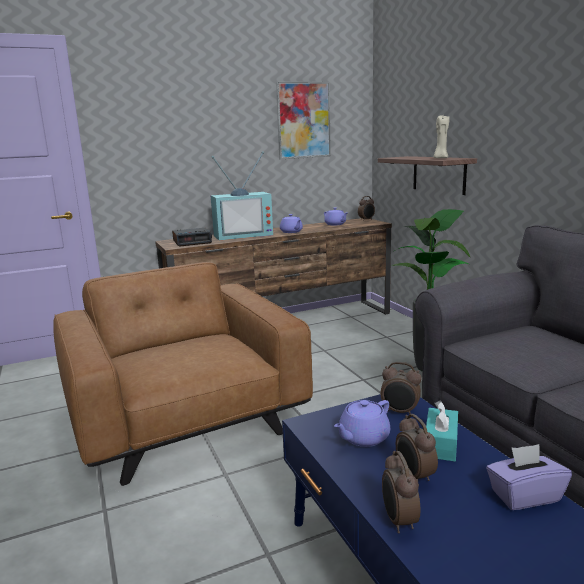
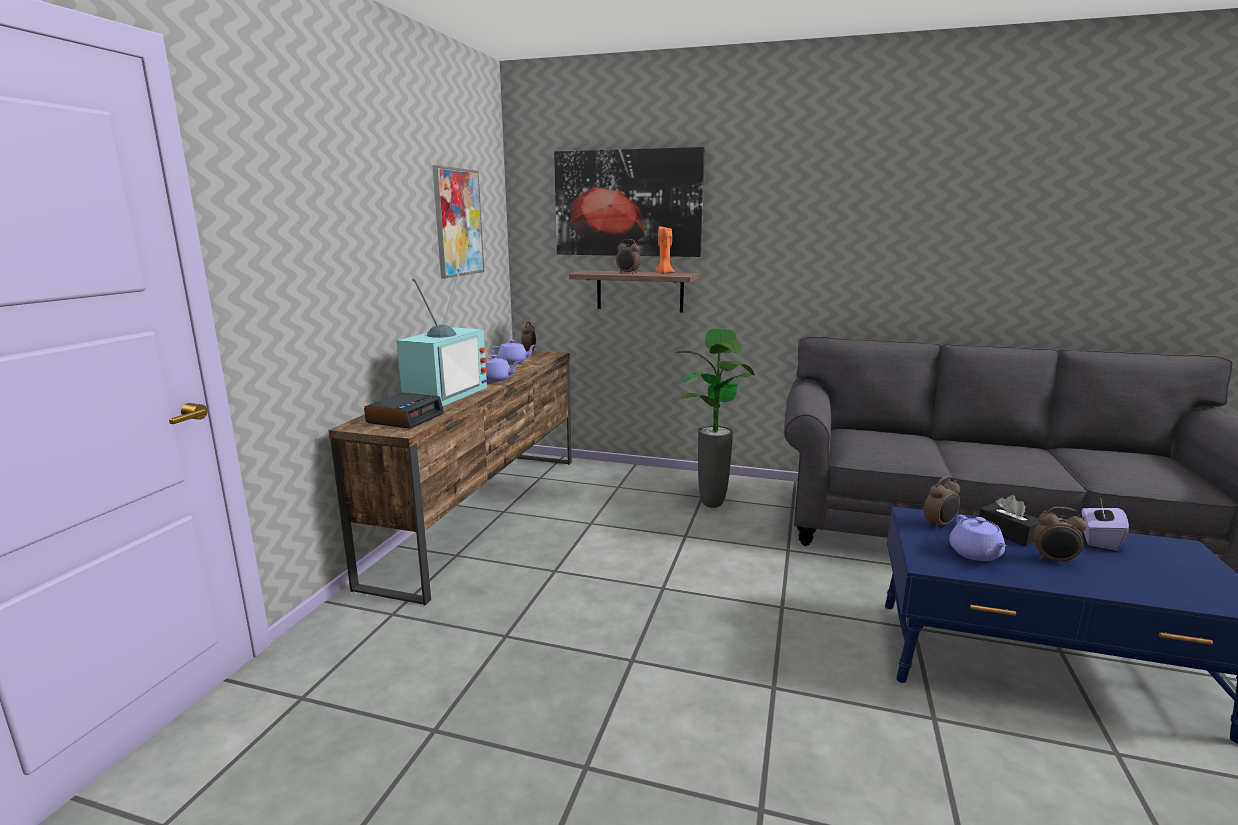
camera: 50 degrees left, 0 degrees up
brown armchair [53,262,313,486] -> none
alarm clock [382,451,420,533] -> alarm clock moved to [616,239,641,274]
turquoise tissue box [426,401,458,462] -> black tissue box [979,495,1039,546]
beige candle [434,116,449,158] -> orange candle [655,225,675,274]
none -> picture [554,147,705,257]

